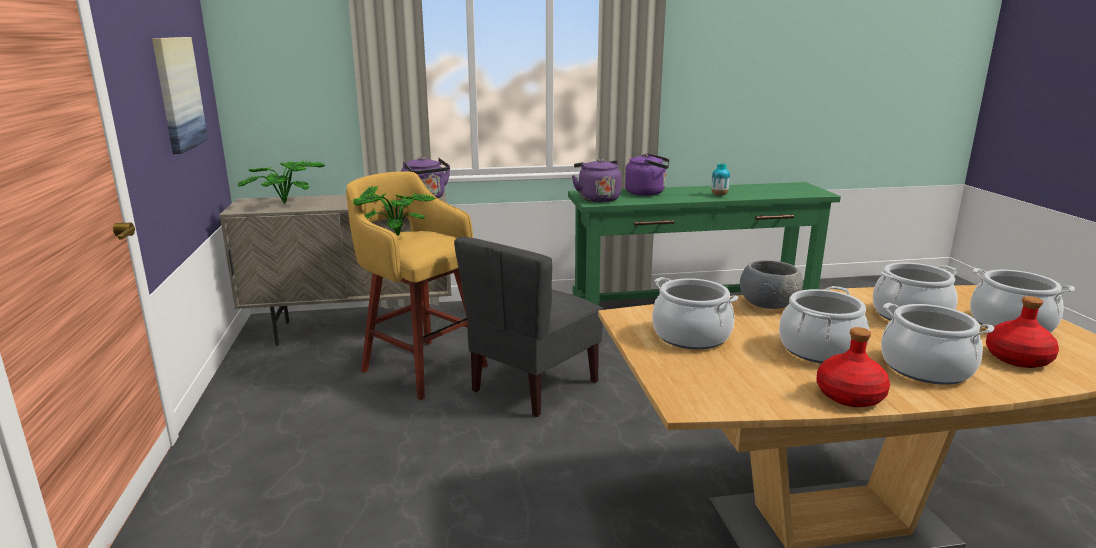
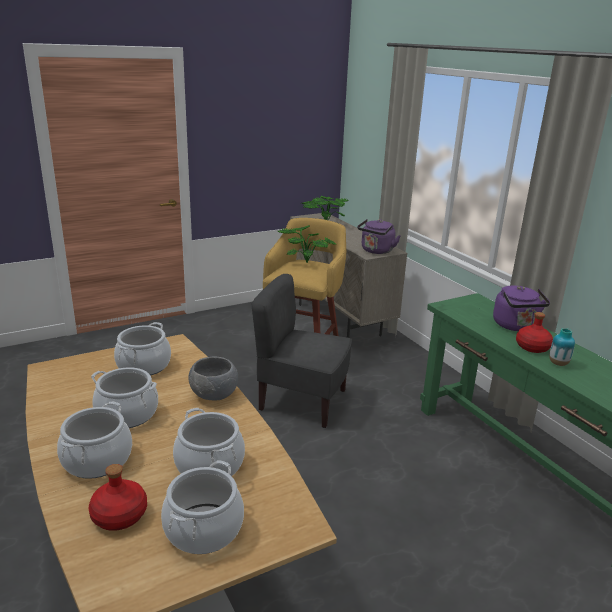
camera: 70 degrees right, 5 degrees up
picture [152,37,208,154] -> none
purple kettle [572,159,621,202] -> none
red bottle [816,327,890,407] -> red bottle moved to [516,312,553,353]

